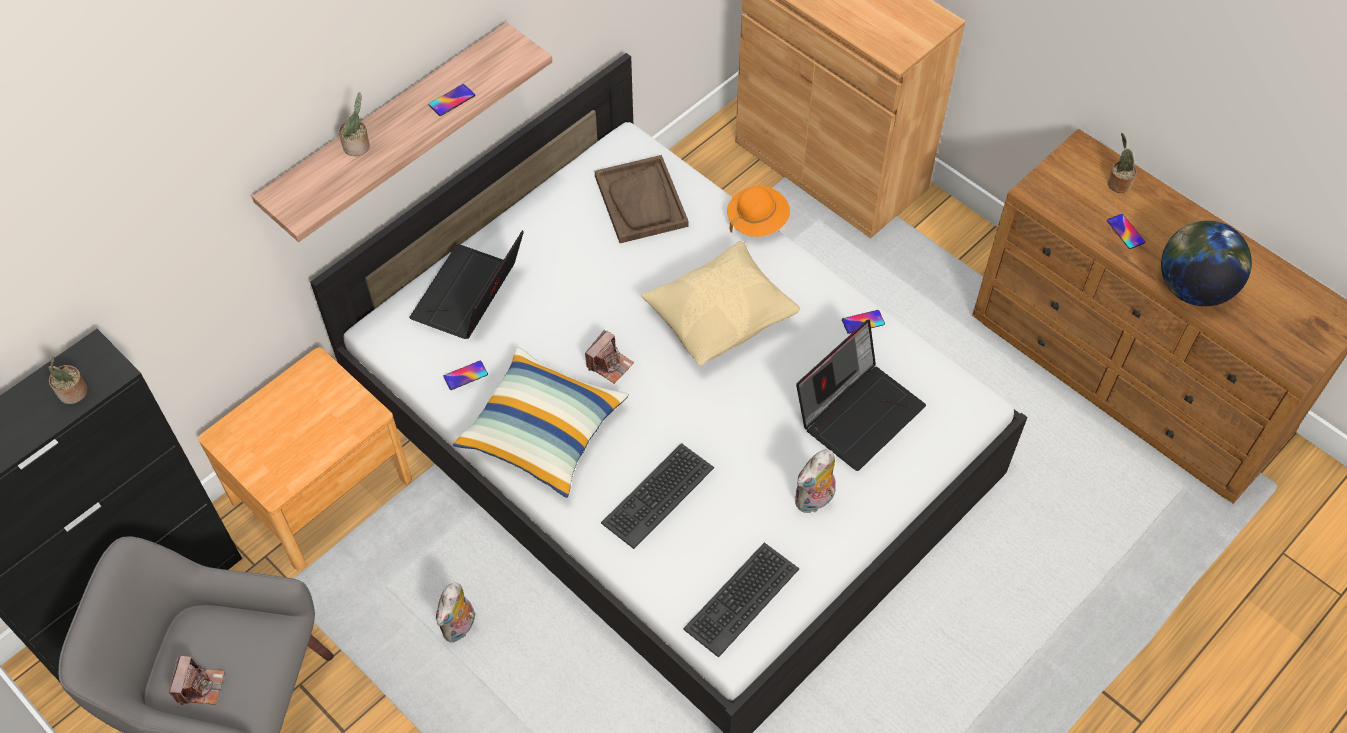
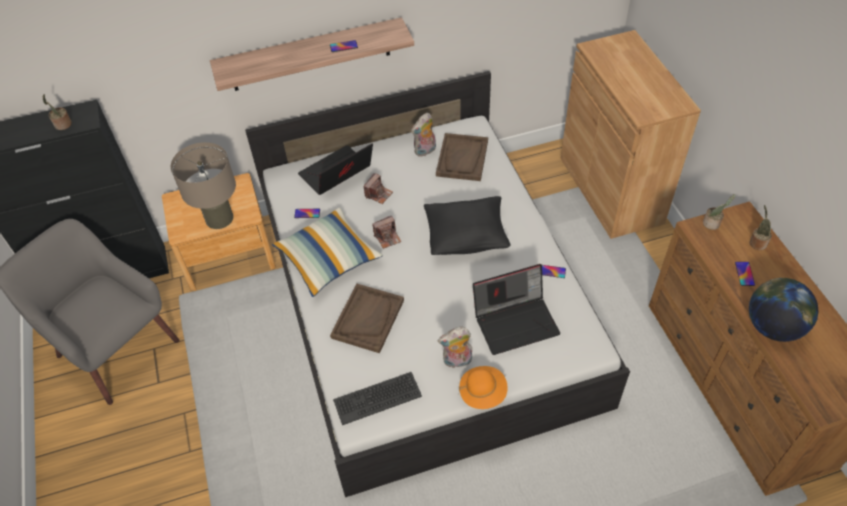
camera: 30 degrees right, 5 degrees down
camera [169,656,225,705] -> camera moved to [363,173,393,204]
potted plant [339,93,370,156] -> potted plant moved to [703,194,735,230]
plush toy [436,582,475,643] -> plush toy moved to [411,113,436,157]
keyboard [601,443,714,549] -> brown tray [330,284,404,353]
beige pillow [641,241,800,365] -> black pillow [424,196,511,255]
orange hat [727,186,790,237] -> orange hat moved to [459,366,508,409]
none -> beige table lamp [171,142,236,229]

